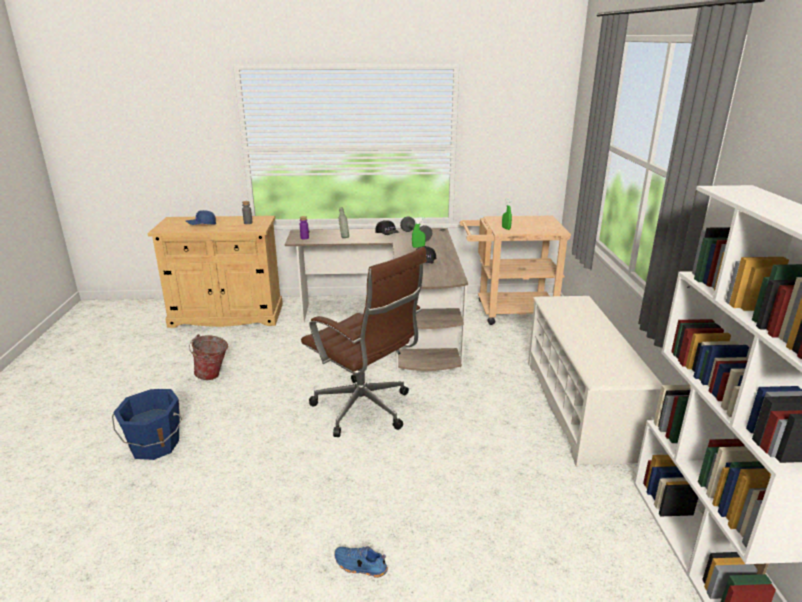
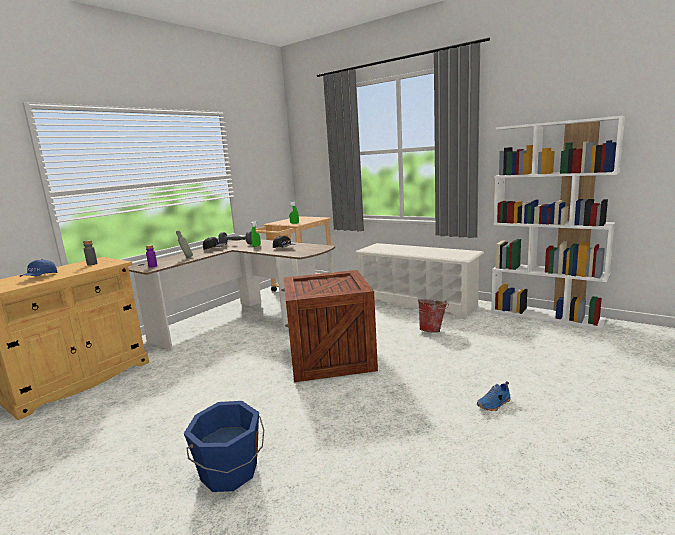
camera: 50 degrees left, 10 degrees down
bucket [189,334,228,380] -> bucket moved to [418,299,449,333]
brown office chair [301,247,427,437] -> crate [284,270,378,382]

